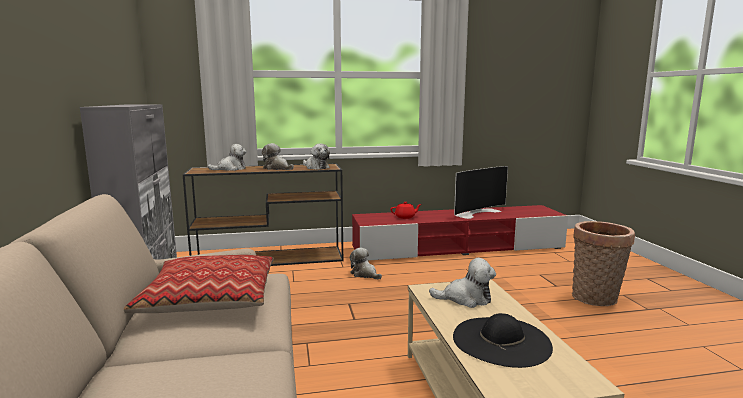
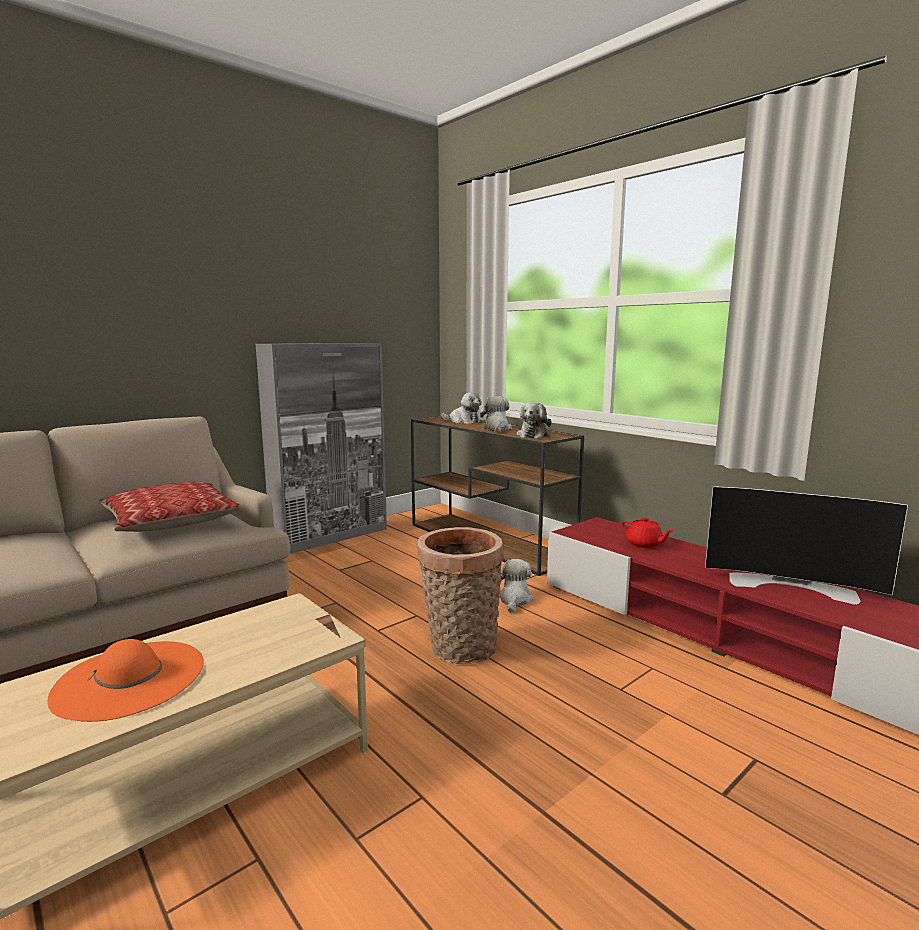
camera: 60 degrees right, 0 degrees up
plush toy [429,258,496,308] -> none
black hat [453,313,553,368] -> orange hat [47,639,204,722]
basket [572,221,635,306] -> basket moved to [417,527,504,664]

